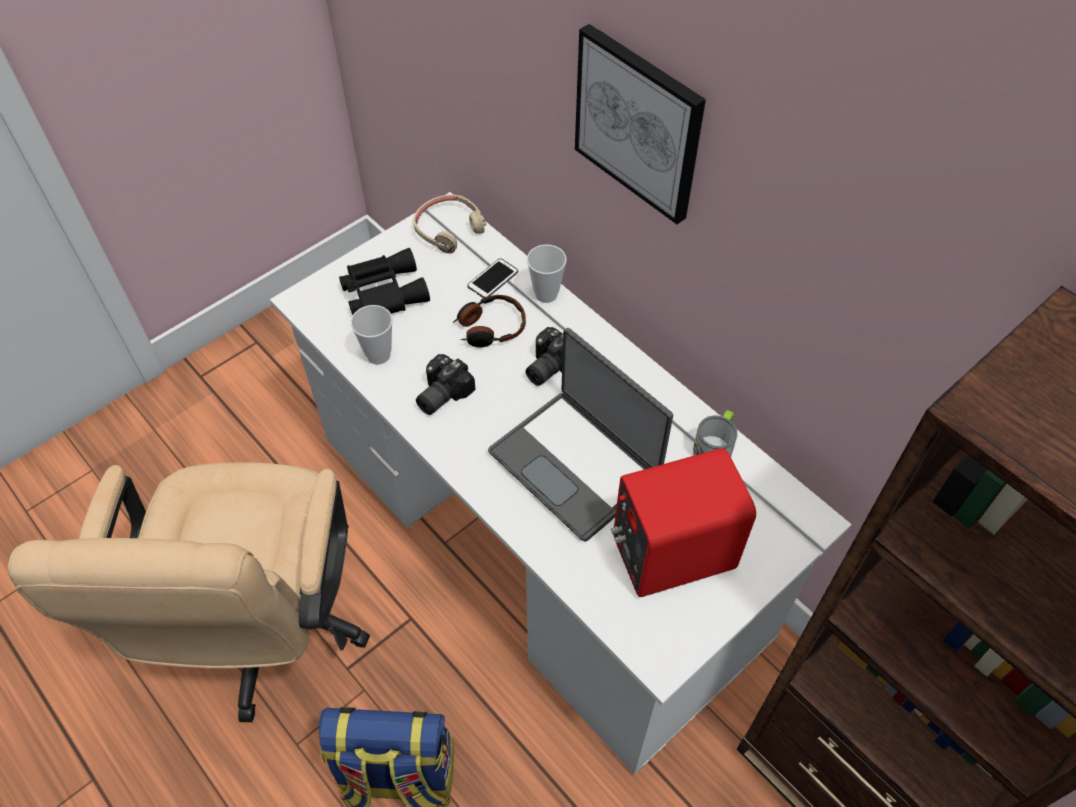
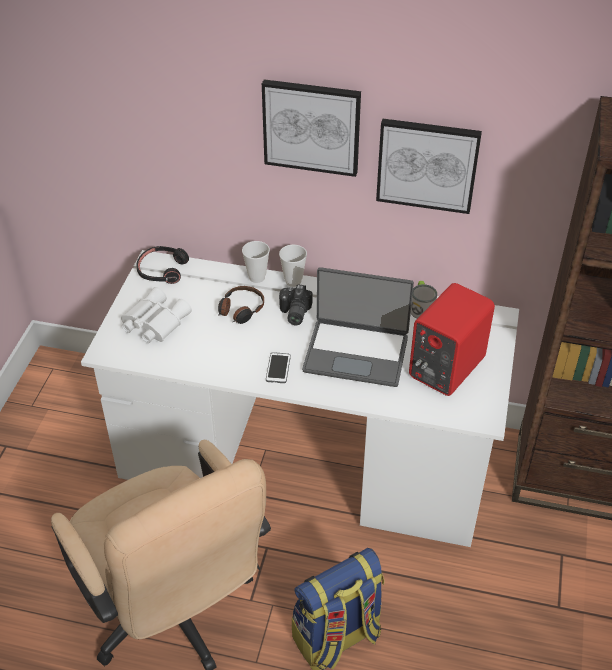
camera: 35 degrees left, 10 degrees down
black binoculars [339,248,430,315] -> white binoculars [121,287,192,343]
cup [351,305,393,365] -> cup moved to [279,245,307,287]
beige headphones [413,194,486,254] -> black headphones [136,246,189,284]
camera [416,354,476,415] -> none
phone [467,258,518,298] -> phone moved to [266,352,291,383]
none -> picture [376,119,482,214]

